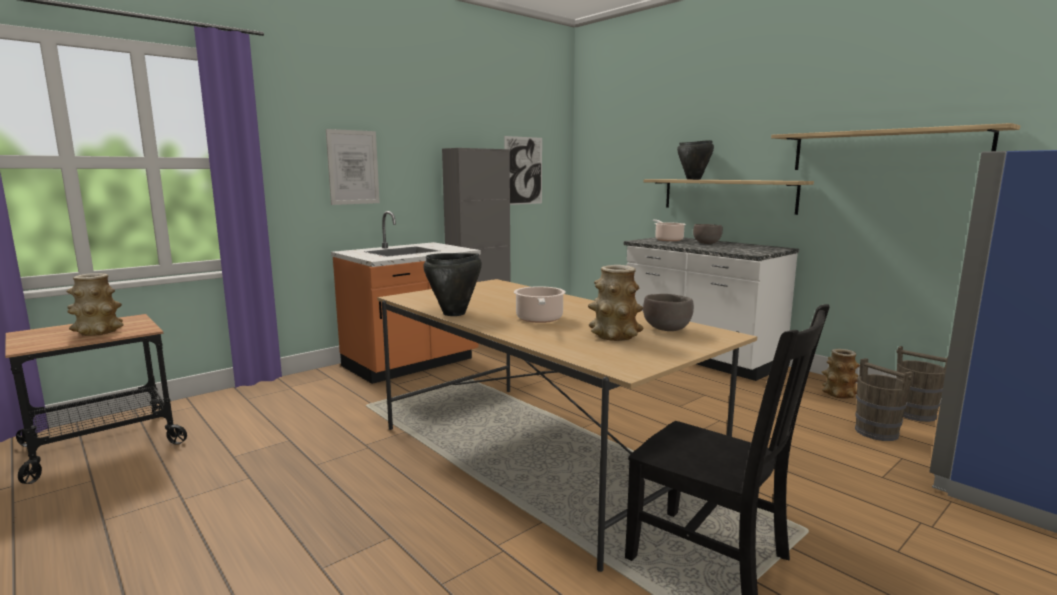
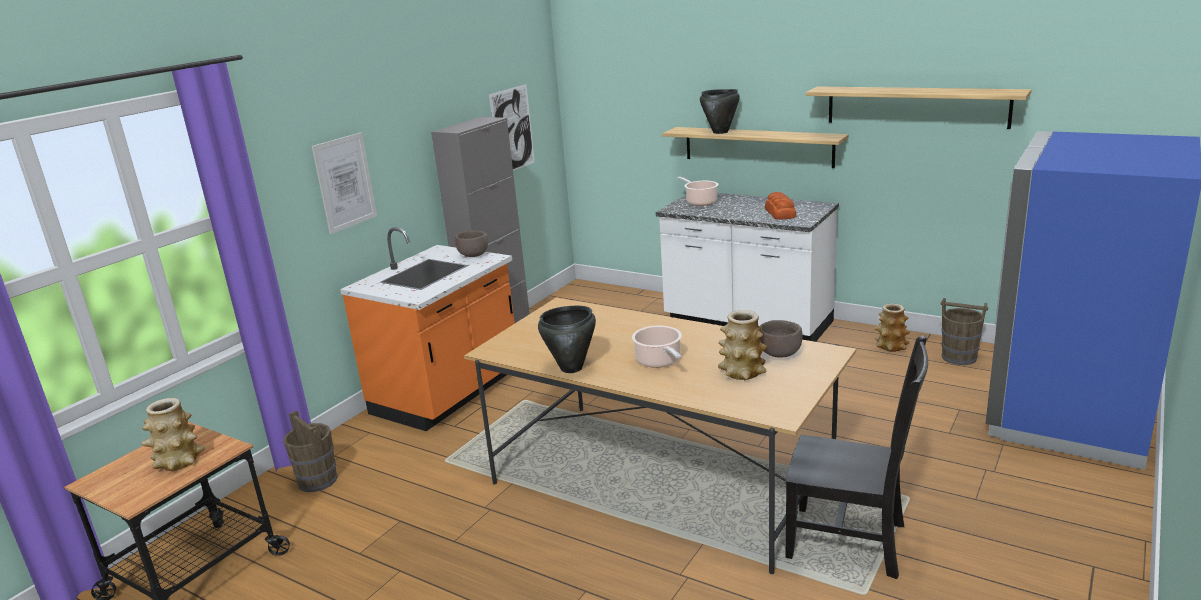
camera: 15 degrees left, 10 degrees up
brown bowl [693,224,723,244] -> brown bowl moved to [455,230,488,257]
brown bucket [855,358,913,441] -> brown bucket moved to [283,411,338,492]
none -> bread [765,192,797,220]

